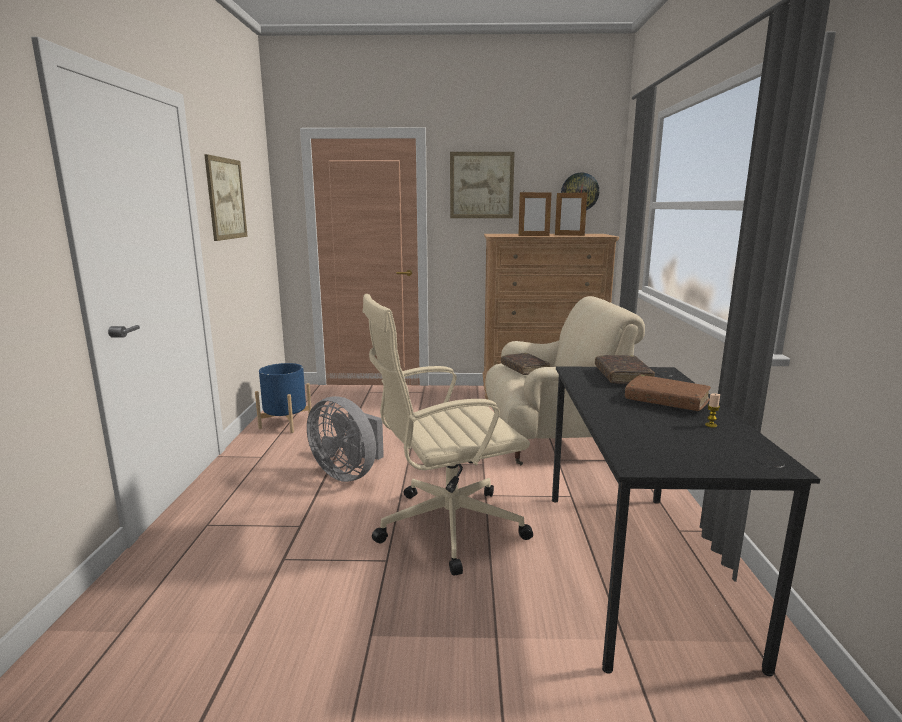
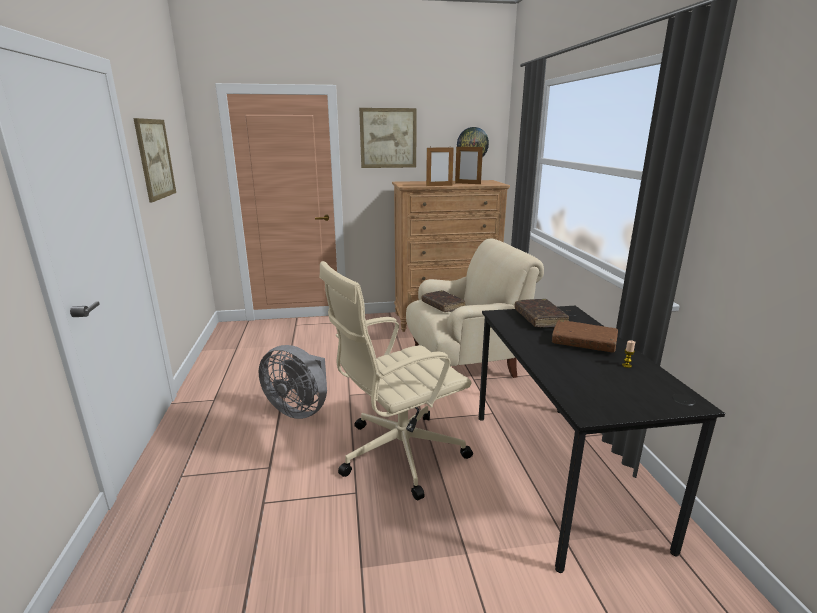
camera: 10 degrees left, 5 degrees up
blue planter [255,363,312,433] -> none

